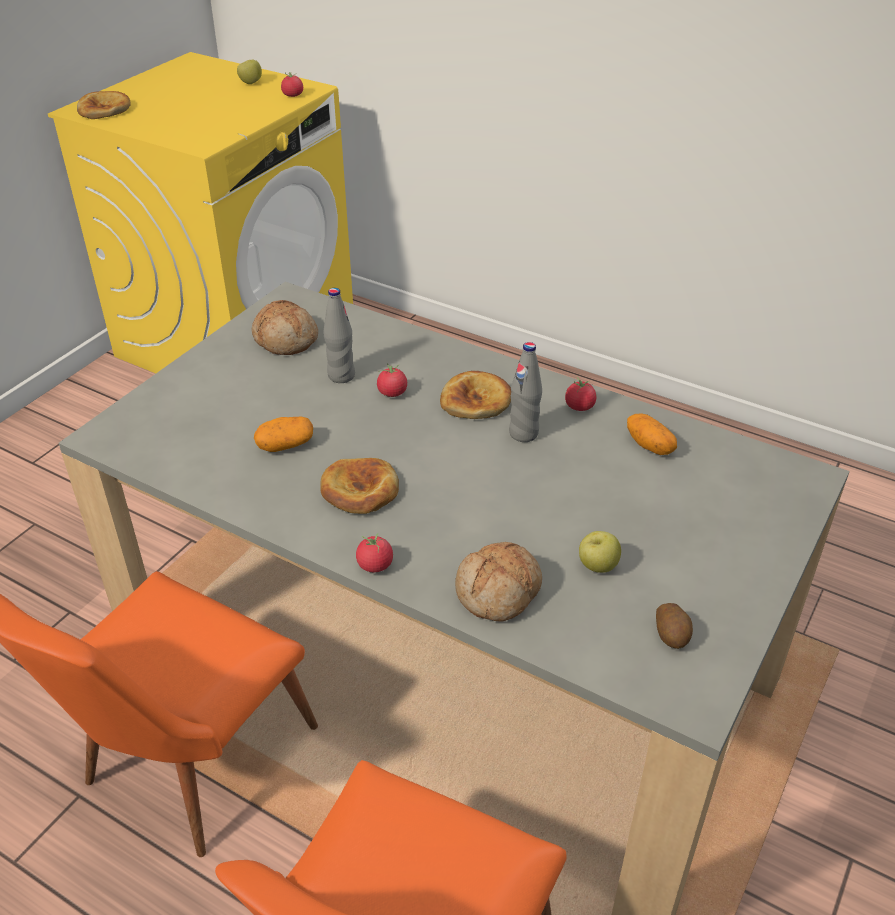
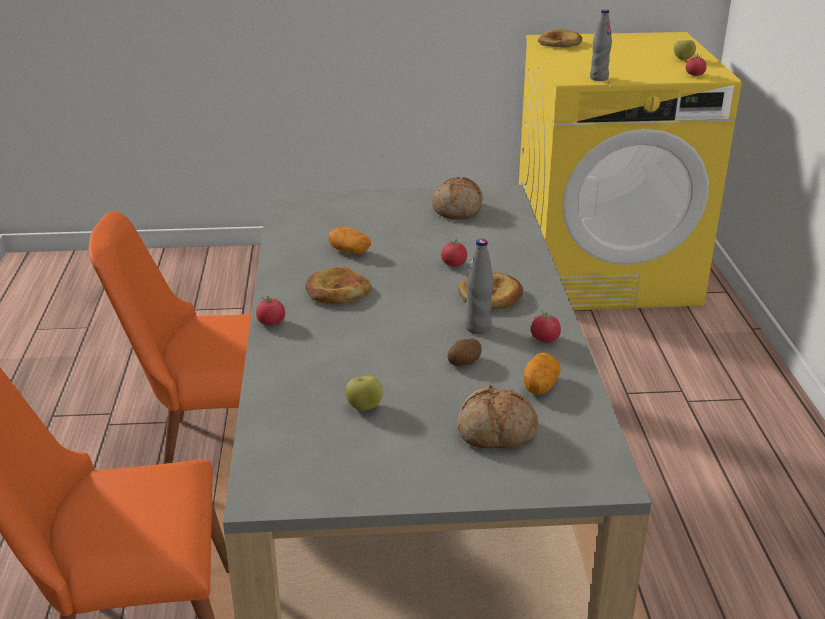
camera: 55 degrees right, 10 degrees down
grey bottle [323,288,355,383] -> grey bottle moved to [590,9,612,81]
bread [455,542,542,622] -> bread moved to [457,385,538,449]
potato [656,603,693,649] -> potato moved to [447,339,482,366]

